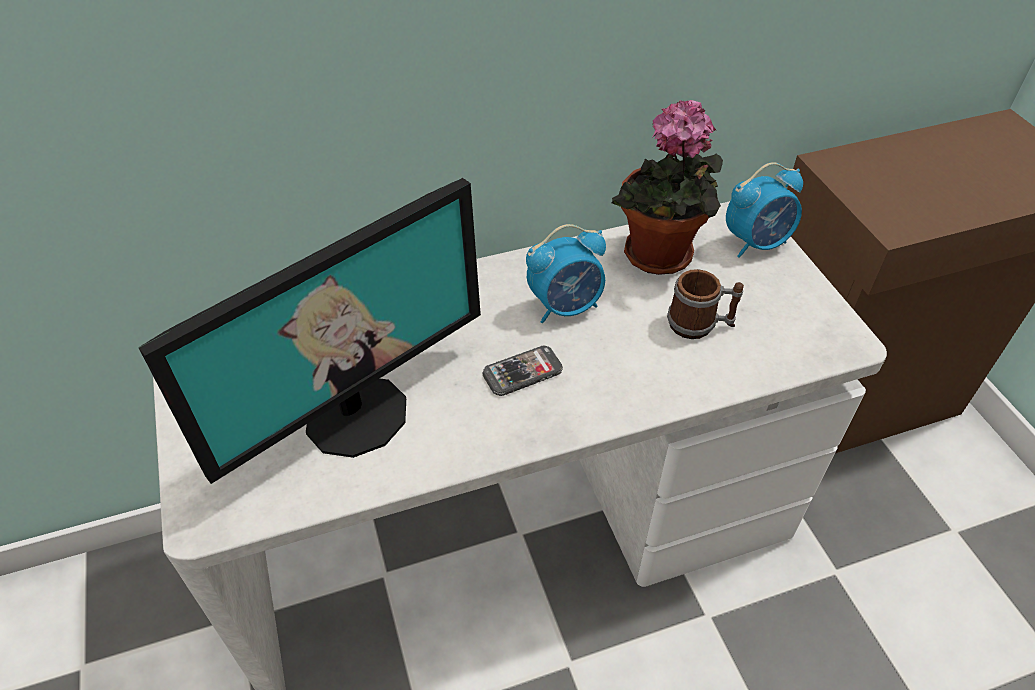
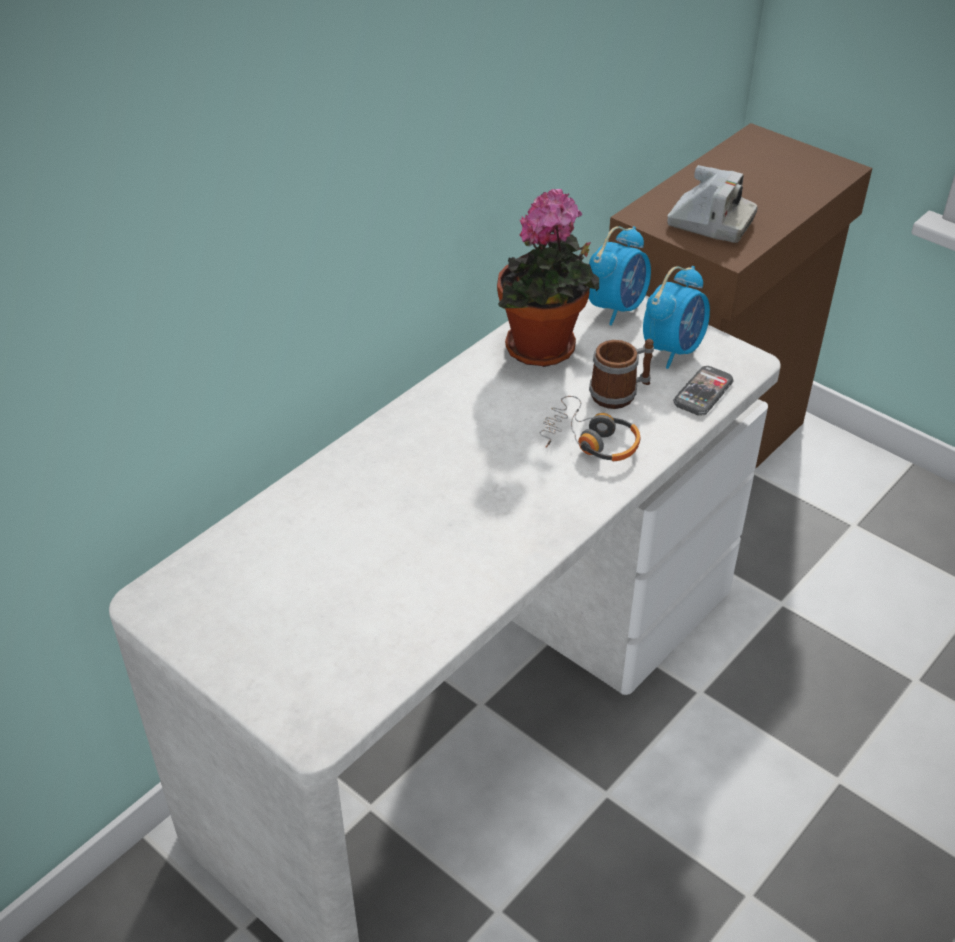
camera: 30 degrees left, 5 degrees down
monitor [138,178,481,484] -> none
phone [483,345,563,396] -> phone moved to [673,366,734,416]
alarm clock [526,224,606,323] -> alarm clock moved to [643,266,710,369]
none -> headphones [540,396,640,461]
none -> camera [668,165,758,243]

